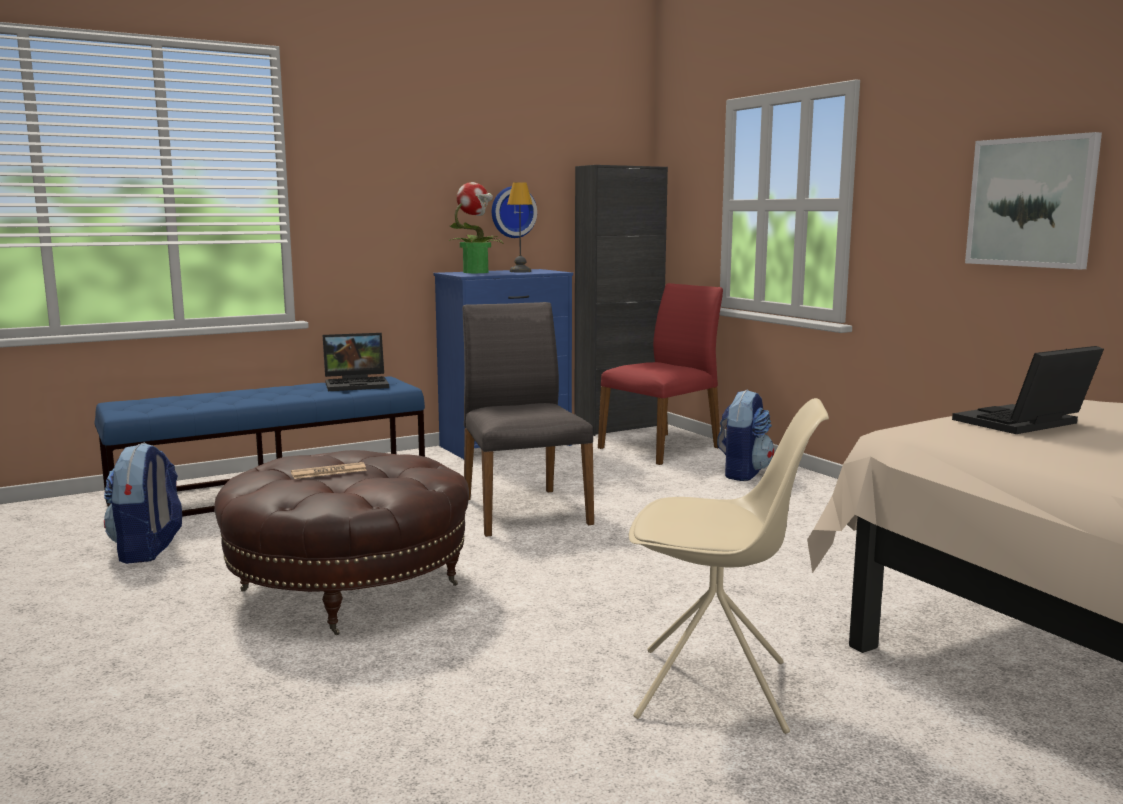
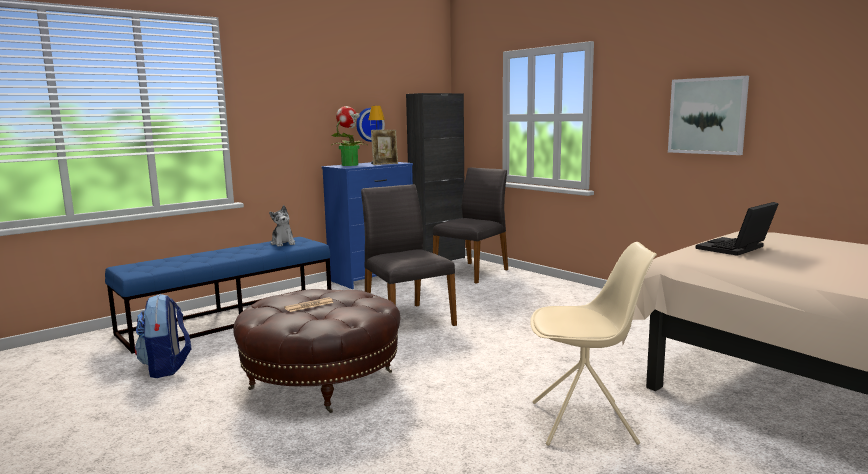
camera: 10 degrees left, 0 degrees up
laptop [323,333,389,391] -> plush toy [269,205,295,247]
red chair [598,283,723,465] -> grey chair [433,167,508,284]
backpack [717,389,774,481] -> none
none -> picture frame [371,130,398,165]

